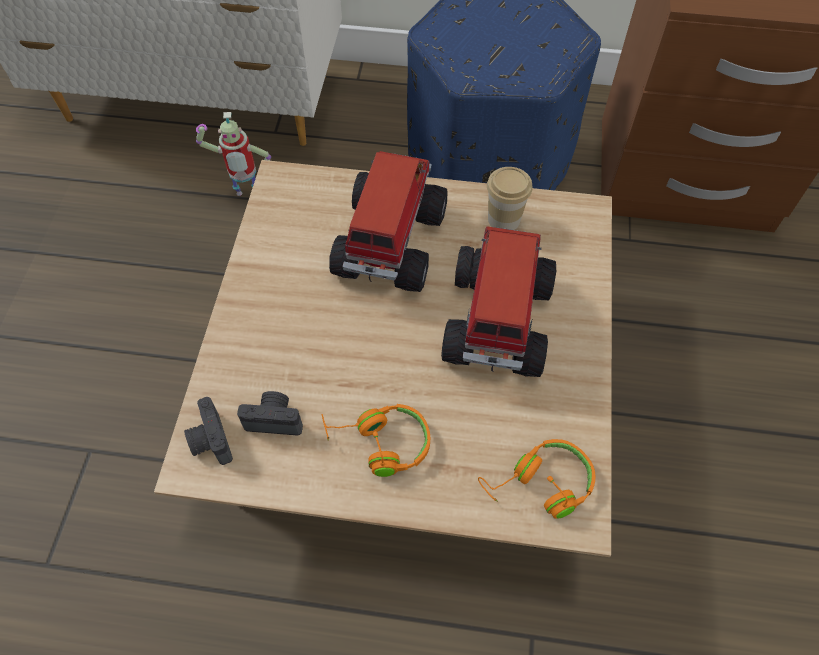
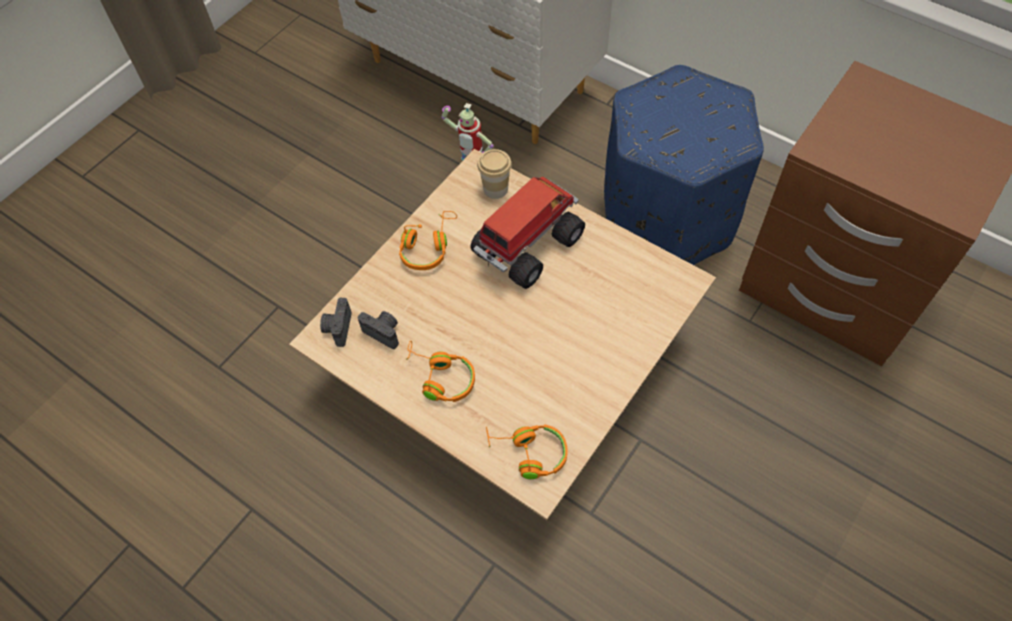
camera: 30 degrees right, 0 degrees up
toy truck [441,226,556,377] -> none
cup [487,167,533,230] -> cup moved to [477,149,512,199]
none -> orange headphones [399,211,457,270]

